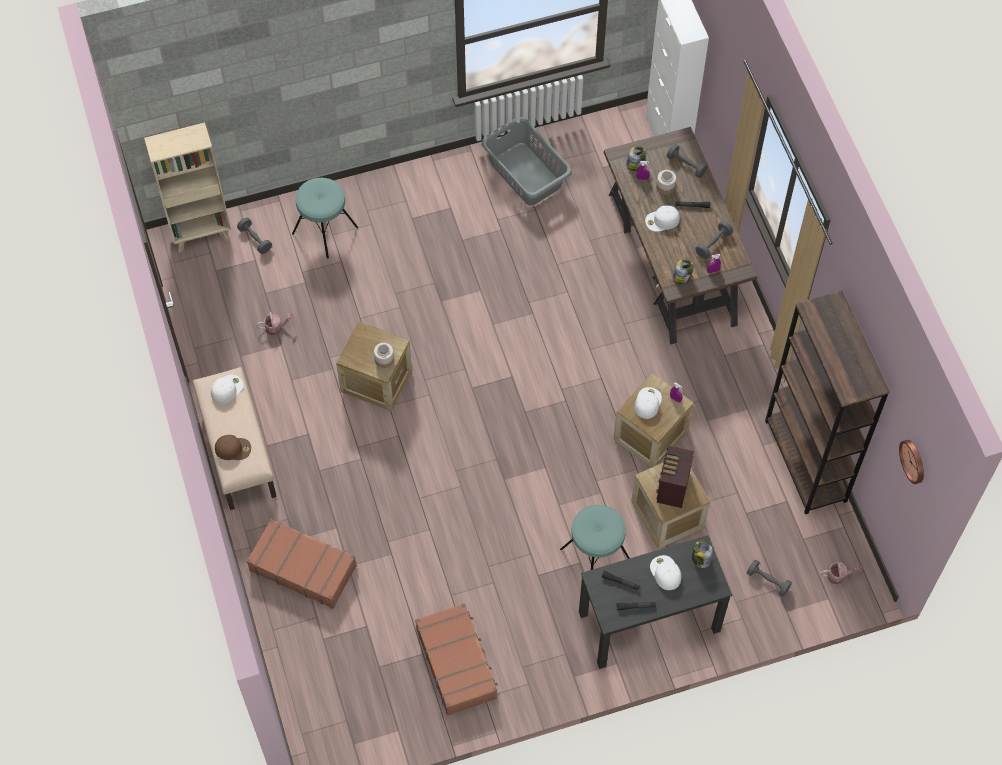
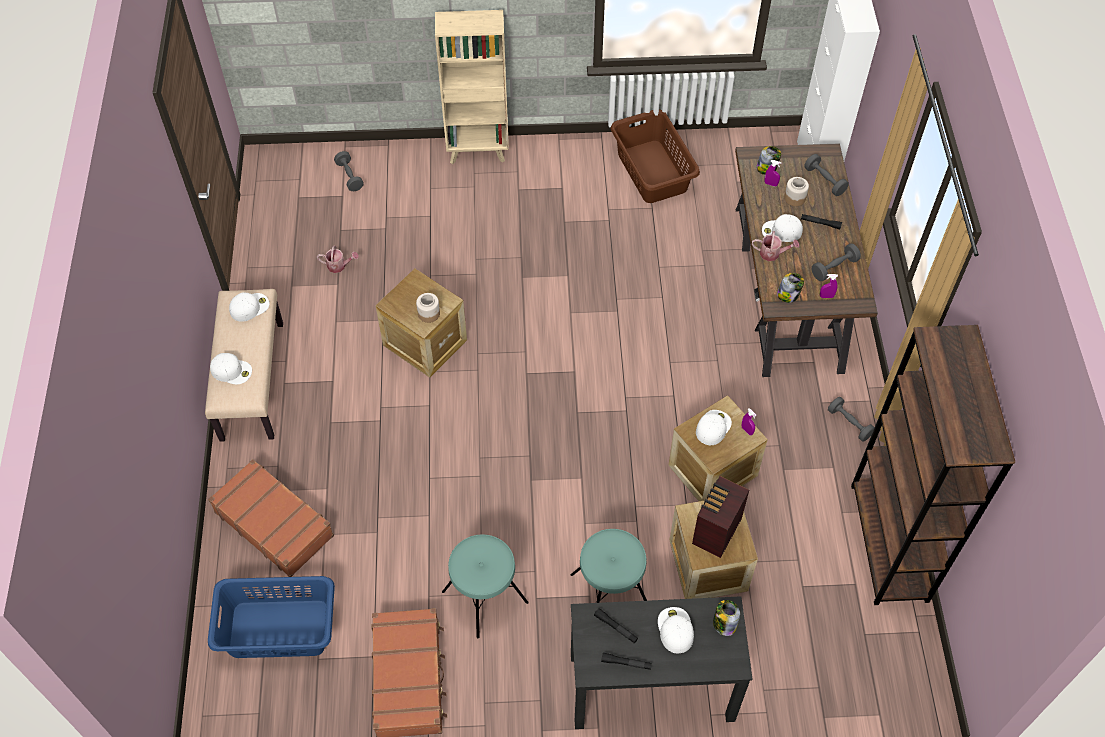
camera: 15 degrees right, 5 degrees down
beige bookcase [144,122,231,253] -> beige bookcase moved to [435,10,509,164]
brown cap [215,435,251,460] -> white cap [210,353,252,384]
turquoise stool [292,178,358,259] -> turquoise stool moved to [442,534,529,639]
grey laundry basket [481,117,572,206] -> brown laundry basket [610,109,700,203]
grey dumbbell [747,560,792,596] -> grey dumbbell moved to [828,397,875,441]
watering can [820,560,862,584] -> watering can moved to [752,231,799,261]
wall clock [899,440,924,484] -> none
none -> blue laundry basket [208,576,335,658]

